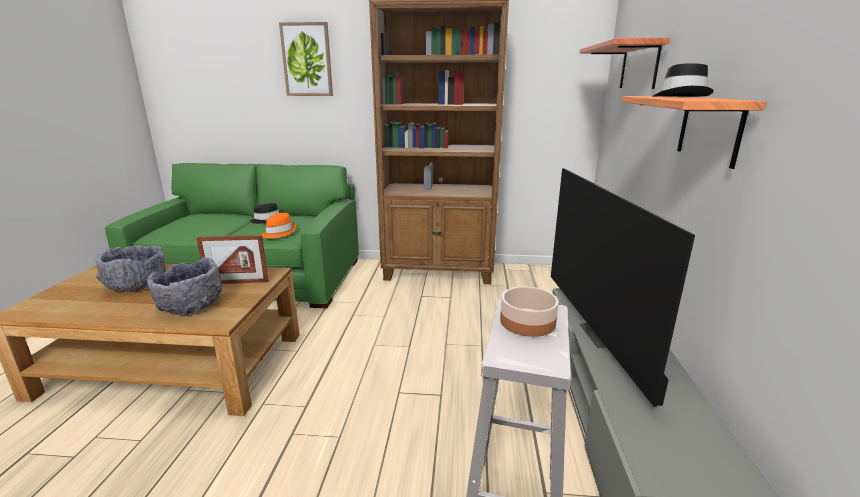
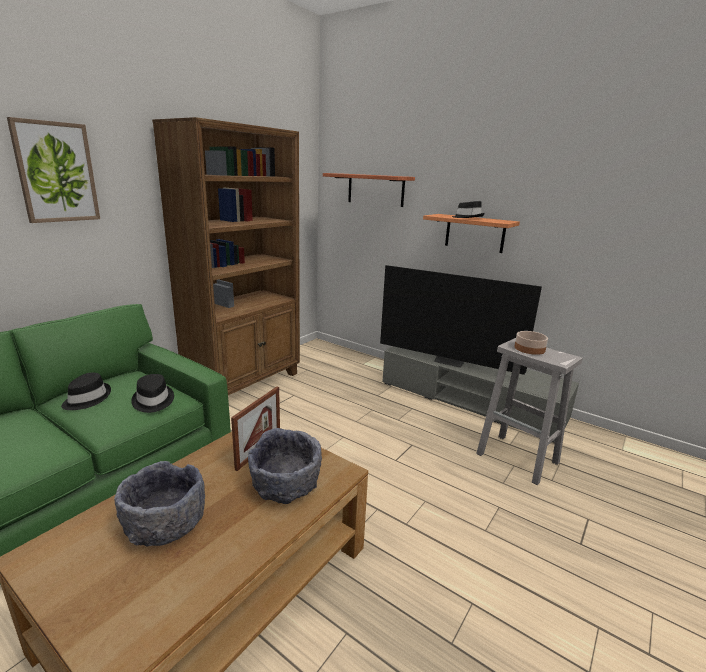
camera: 60 degrees left, 0 degrees up
orange hat [262,213,296,238] -> black hat [131,374,174,413]

